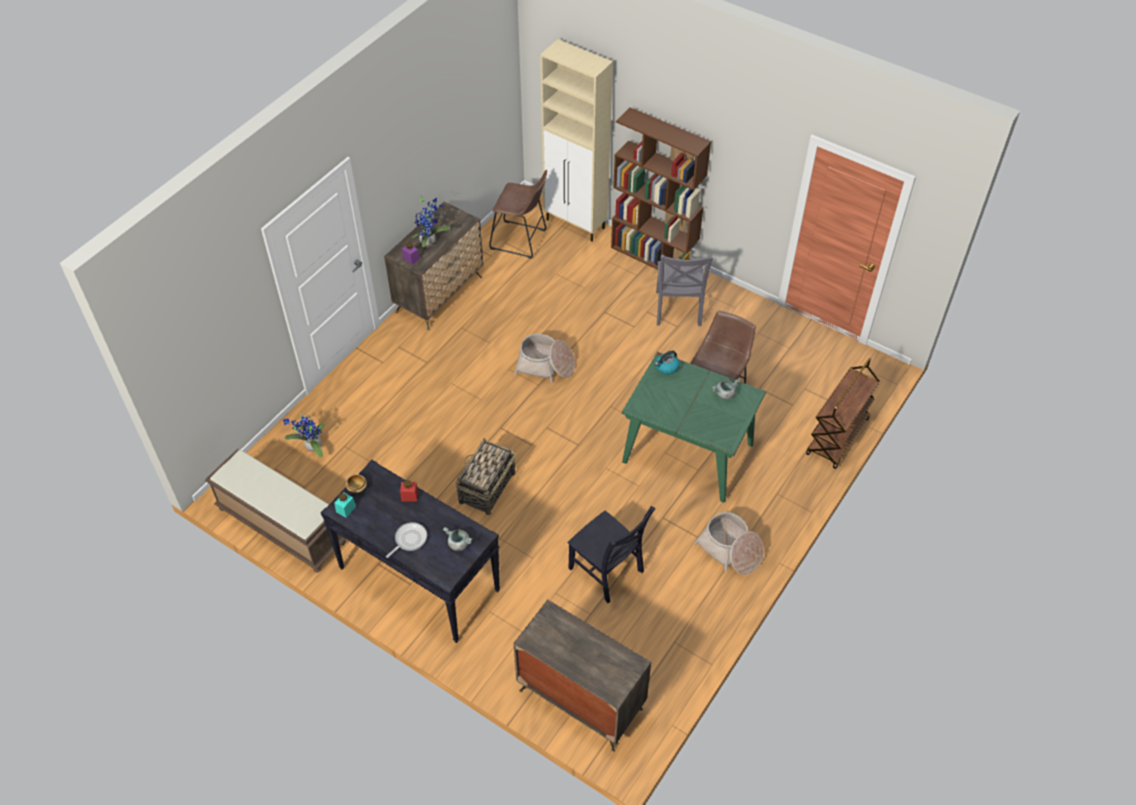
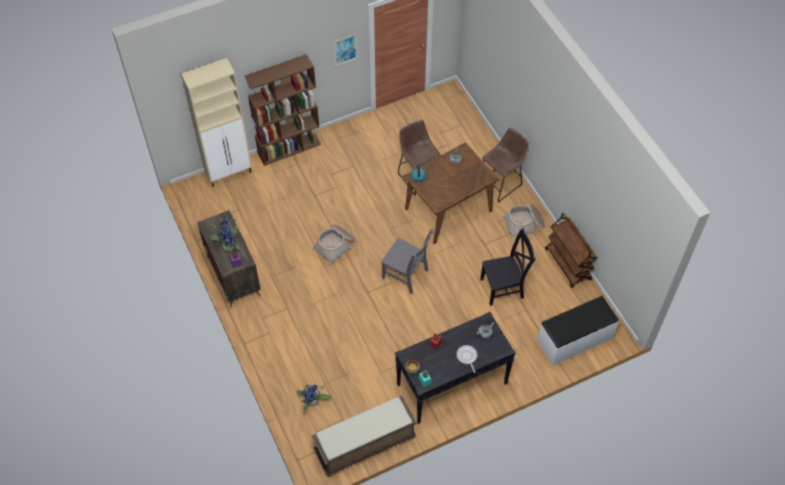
camera: 60 degrees left, 5 degrees up
basket [455,438,516,515] -> none
brown stool [489,170,547,259] -> brown stool moved to [482,128,529,203]
dresser [514,600,651,752] -> white bench [537,296,619,365]
green dining table [622,352,766,502] -> brown dining table [403,142,499,244]
grey chair [656,254,713,326] -> grey chair moved to [381,229,434,294]
brown cart [806,358,880,469] -> brown cart moved to [545,213,597,288]
none -> picture [333,33,358,67]

